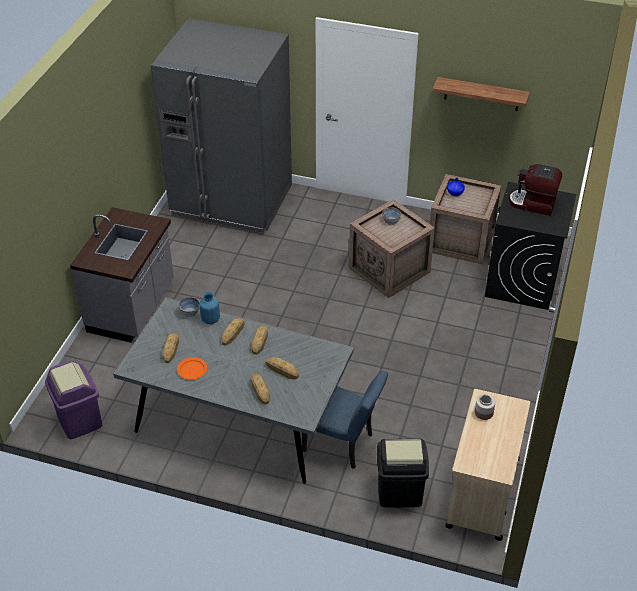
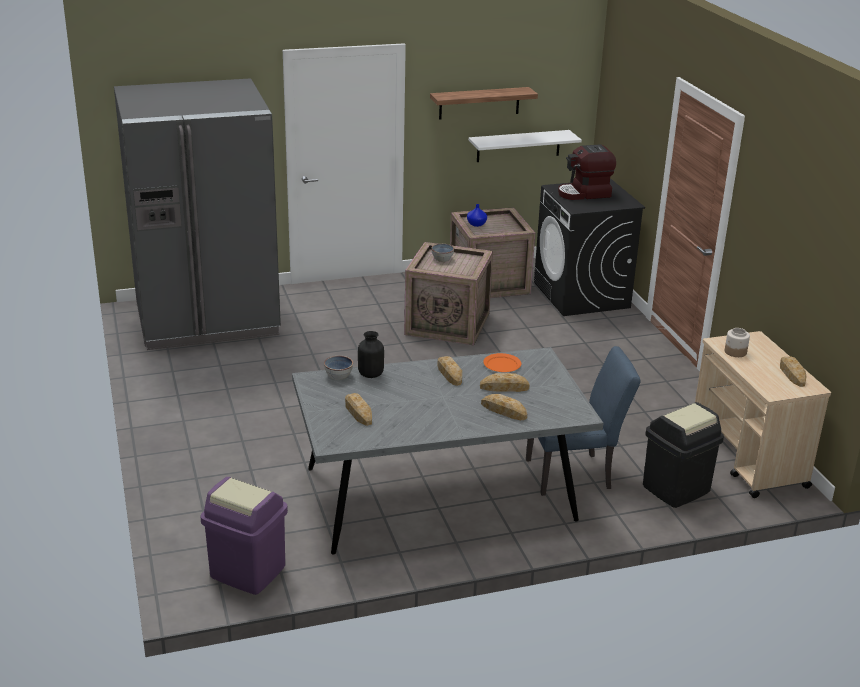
camera: 35 degrees left, 15 degrees down
grey counter [70,207,174,343] -> none
orange plate [177,357,207,380] -> orange plate moved to [483,353,521,372]
blue vase [199,292,220,324] -> black vase [358,331,384,378]
bread [222,318,245,346] -> bread moved to [780,357,806,387]
none -> white shelf [468,130,582,162]

